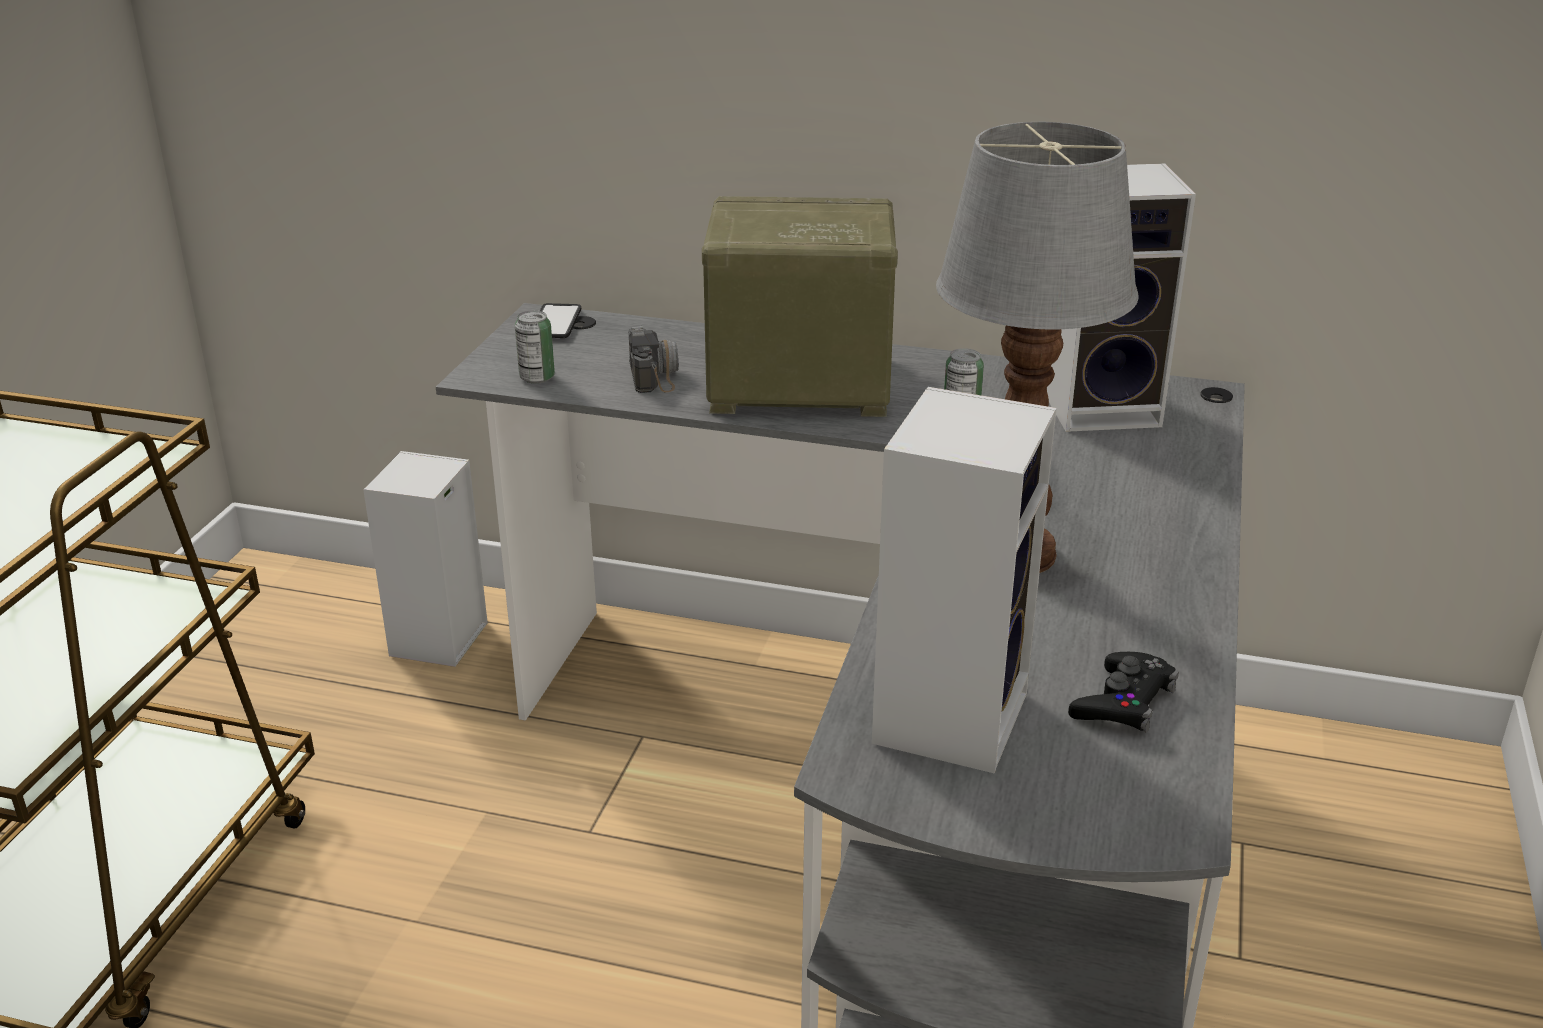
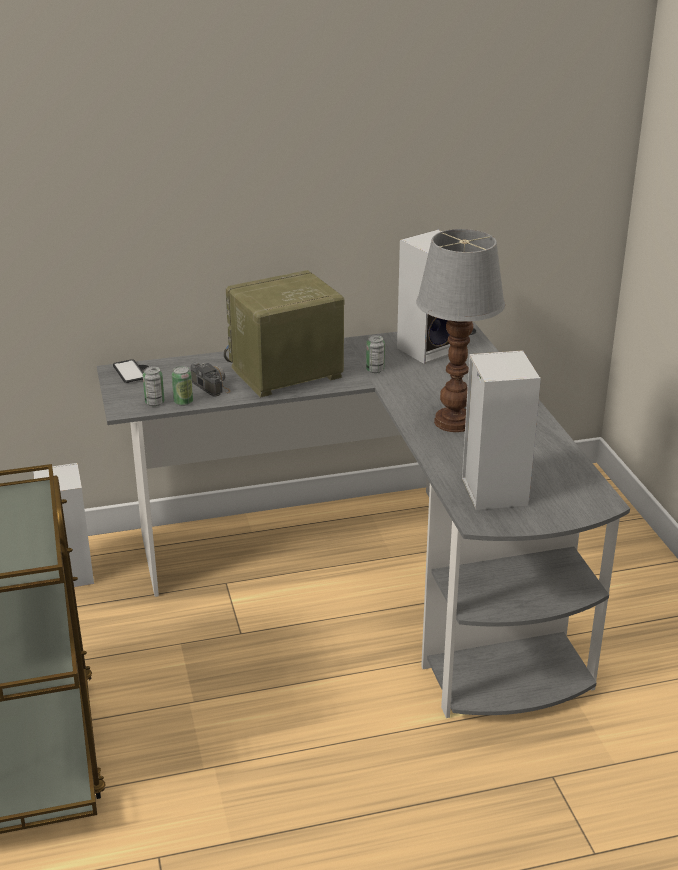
camera: 30 degrees left, 0 degrees up
black game controller [1068,652,1179,732] -> none
none -> can [172,366,193,406]

